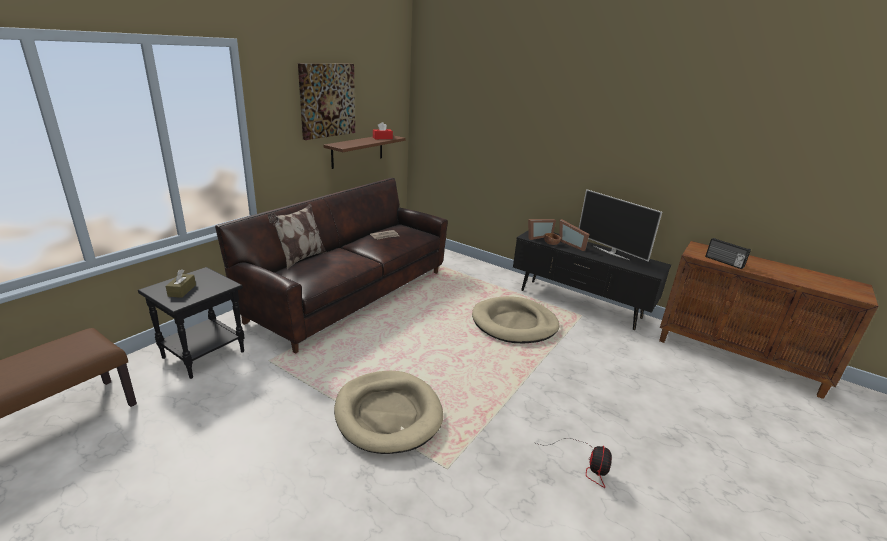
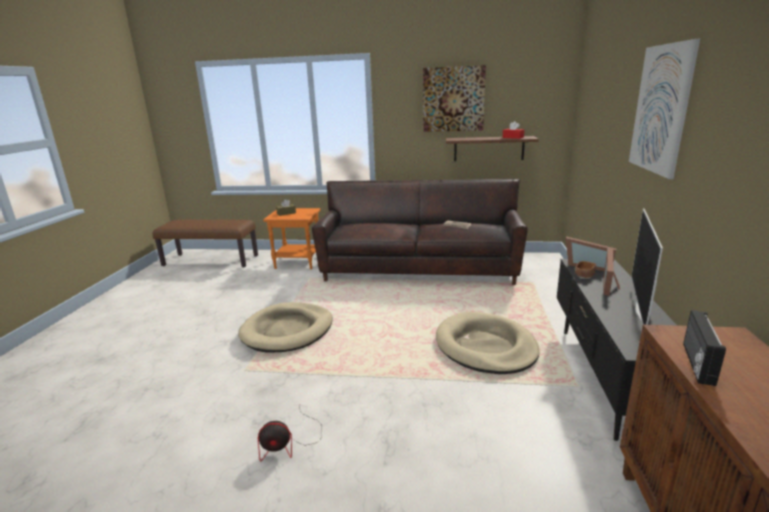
camera: 65 degrees right, 5 degrees down
black side table [138,267,245,379] -> orange side table [263,208,321,269]
pillow [268,203,326,269] -> none
none -> picture [629,39,700,179]

